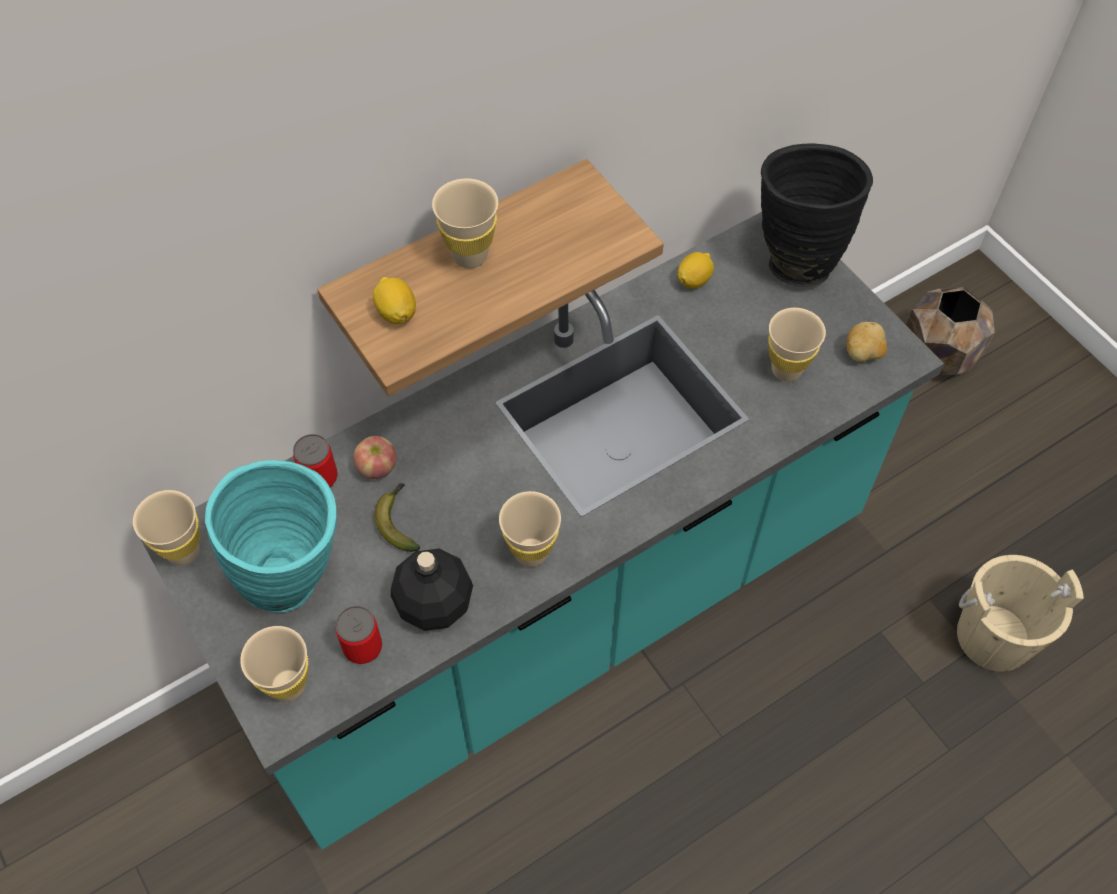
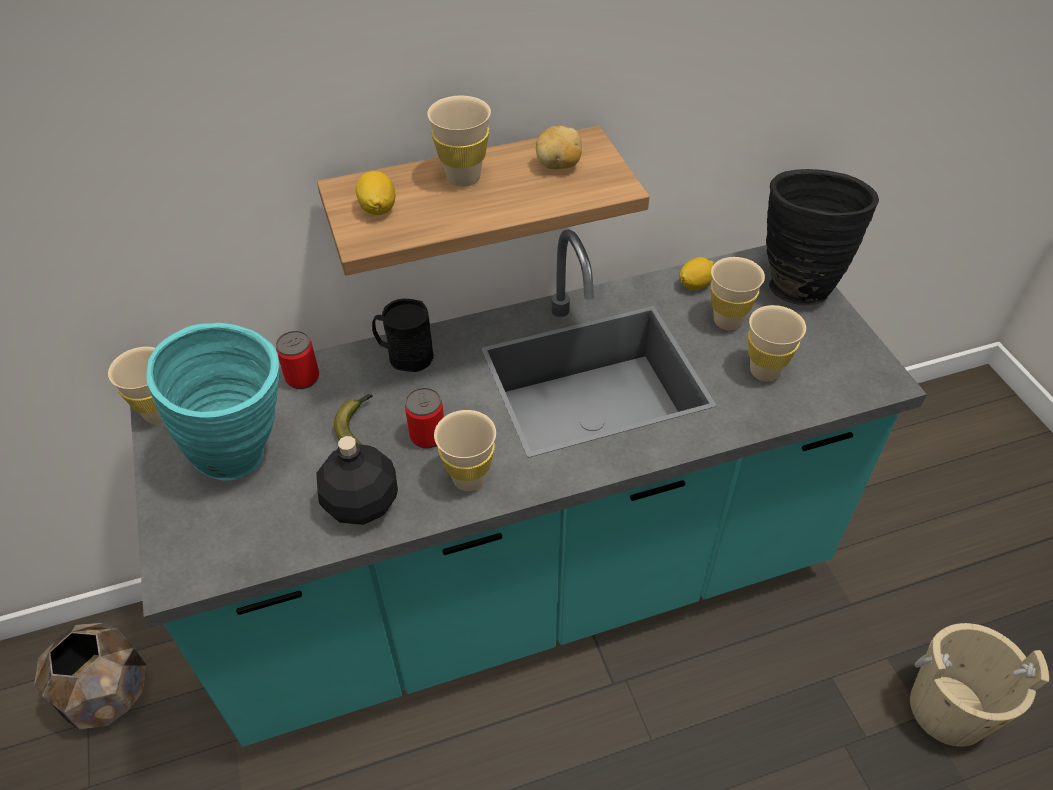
camera: 15 degrees right, 10 degrees down
beige cup [240,626,308,702] -> beige cup moved to [710,257,765,330]
can [335,606,382,664] -> can moved to [405,388,444,449]
apple [353,436,397,479] -> none
potato [846,322,887,362] -> potato moved to [536,126,582,169]
brown planter [906,287,995,375] -> brown planter moved to [34,623,147,730]
none -> black mug [372,299,434,372]

